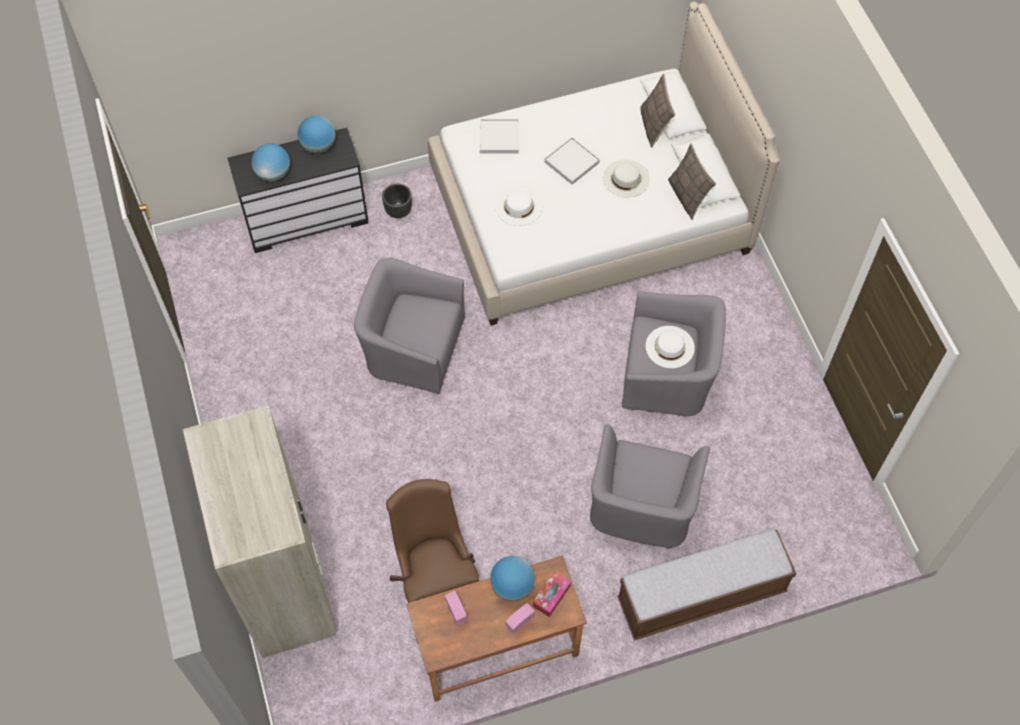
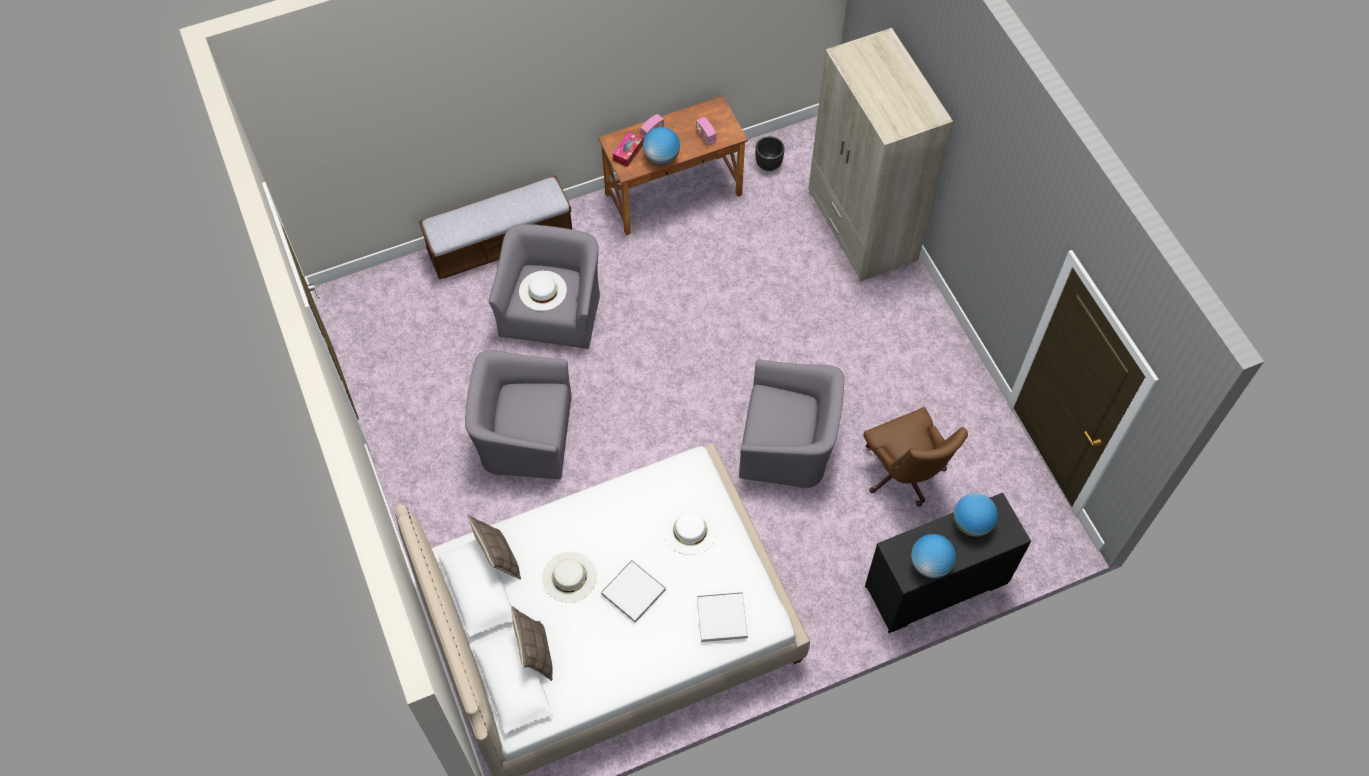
camera: 175 degrees right, 0 degrees up
black planter [382,183,412,218] -> black planter moved to [755,136,785,171]
brown office chair [386,479,479,603] -> brown office chair moved to [864,407,968,507]
white hat [646,326,695,368] -> white hat moved to [519,271,567,311]

